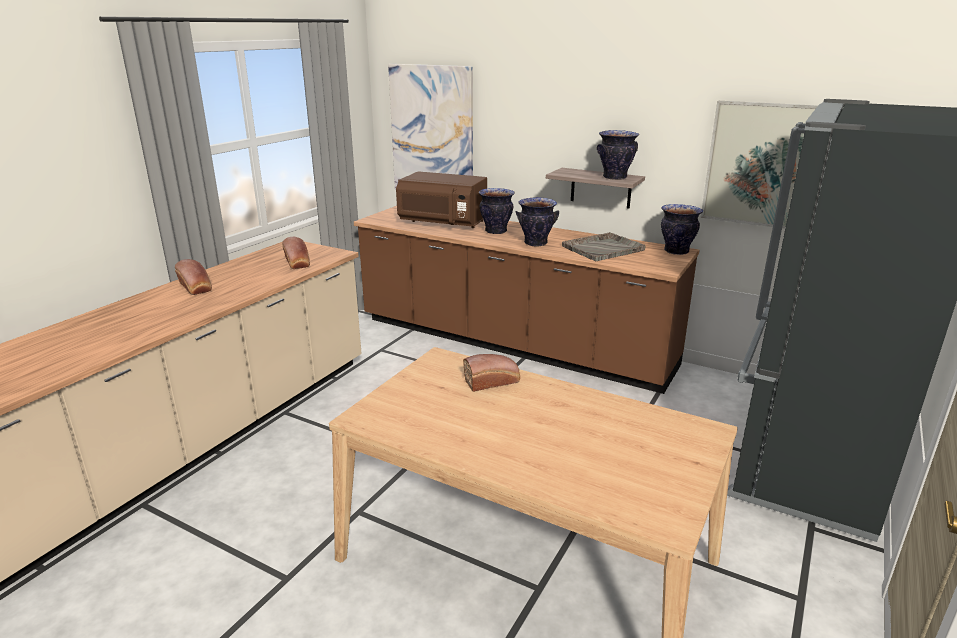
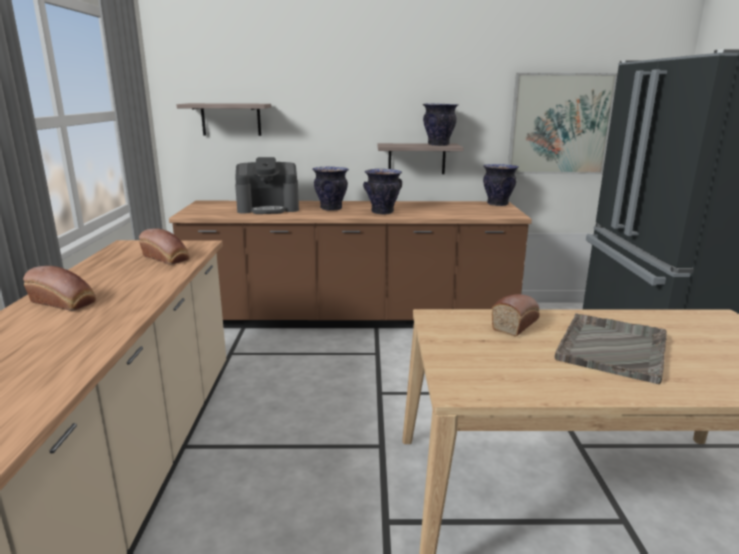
camera: 30 degrees left, 5 degrees down
picture [388,64,473,190] -> shelf [177,103,271,136]
brown microwave [396,171,487,228] -> coffee machine [235,157,299,214]
grey tray [562,232,646,261] -> grey tray moved to [555,313,667,384]

